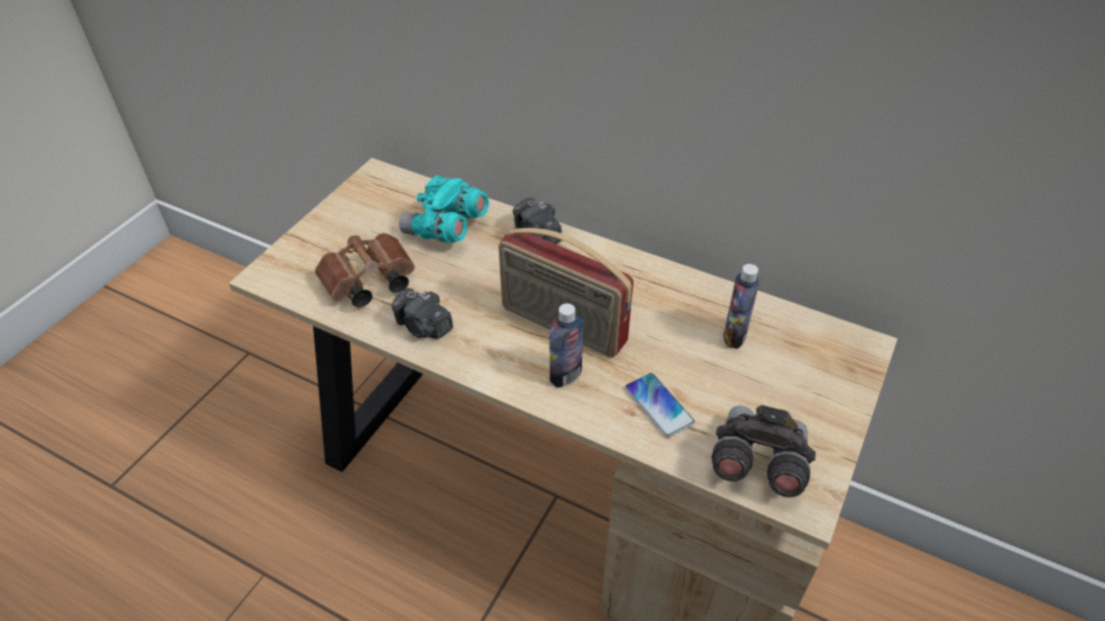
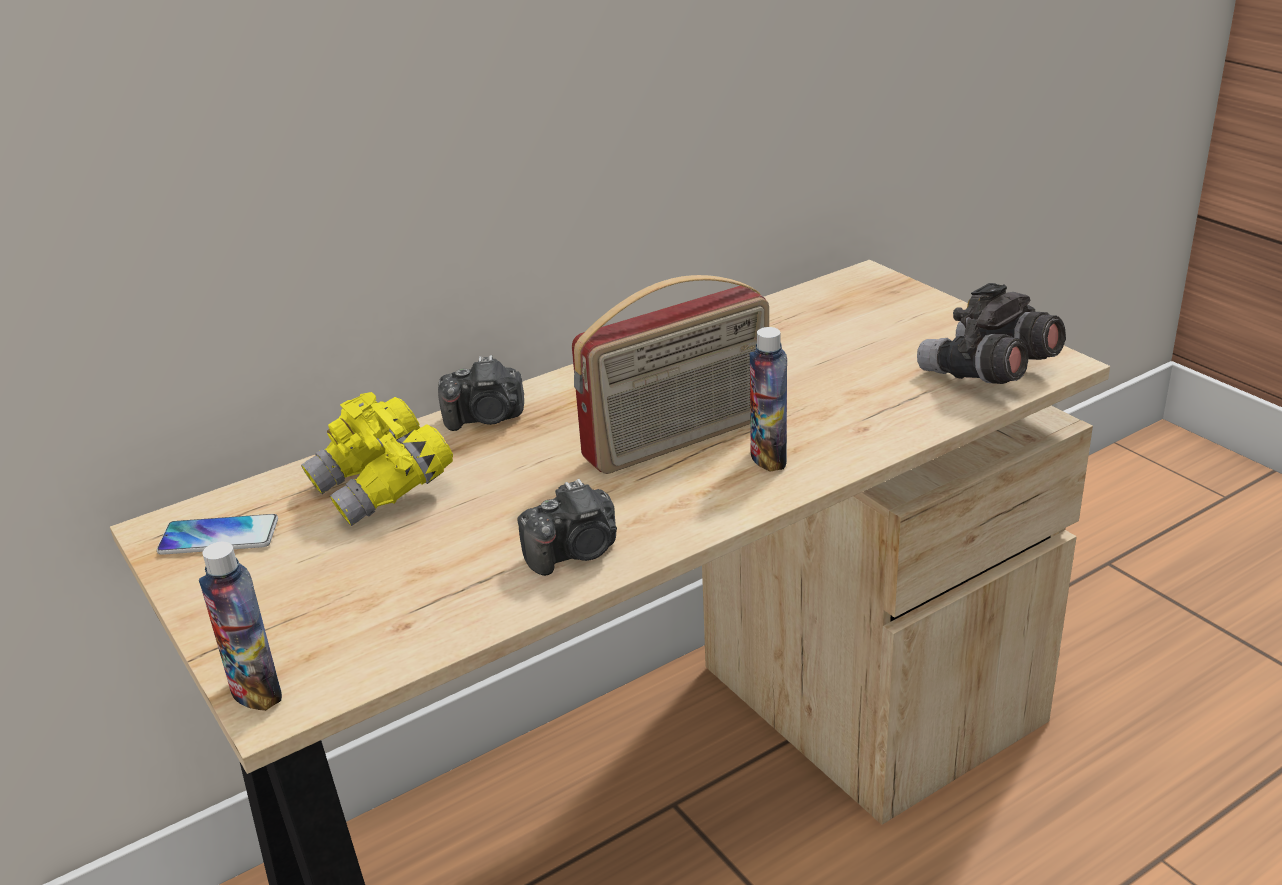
camera: 60 degrees left, 15 degrees down
brown binoculars [315,233,415,307] -> none
turquoise binoculars [399,175,489,243] -> yellow binoculars [301,392,453,526]
phone [625,373,695,438] -> phone moved to [157,514,278,555]
bottle [723,264,759,349] -> bottle moved to [199,542,282,711]

